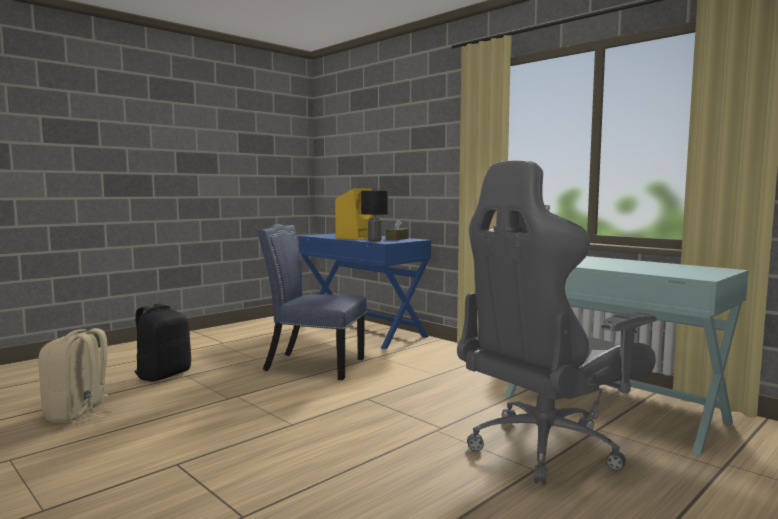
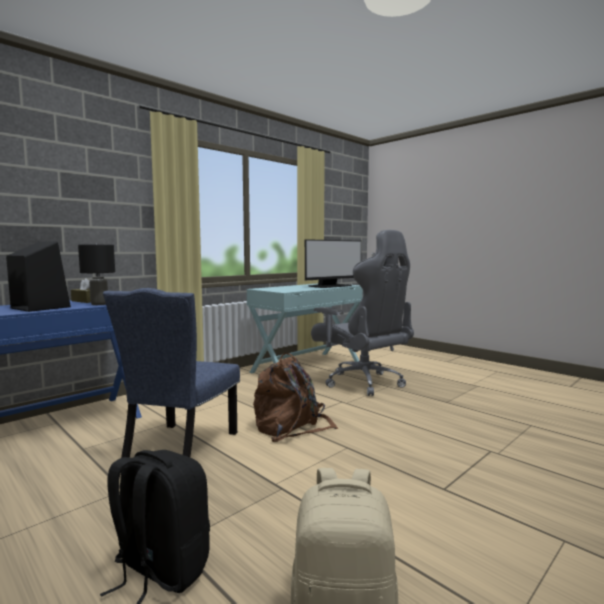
camera: 90 degrees left, 0 degrees up
yellow speaker [335,188,373,240] -> black speaker [6,241,71,312]
none -> brown backpack [253,353,338,442]
none -> monitor [305,239,361,288]

